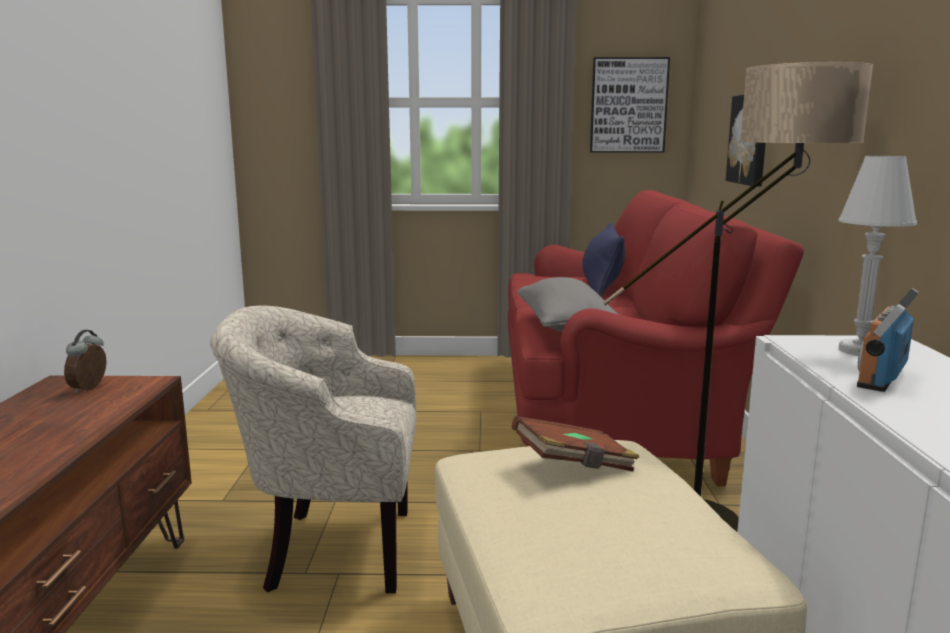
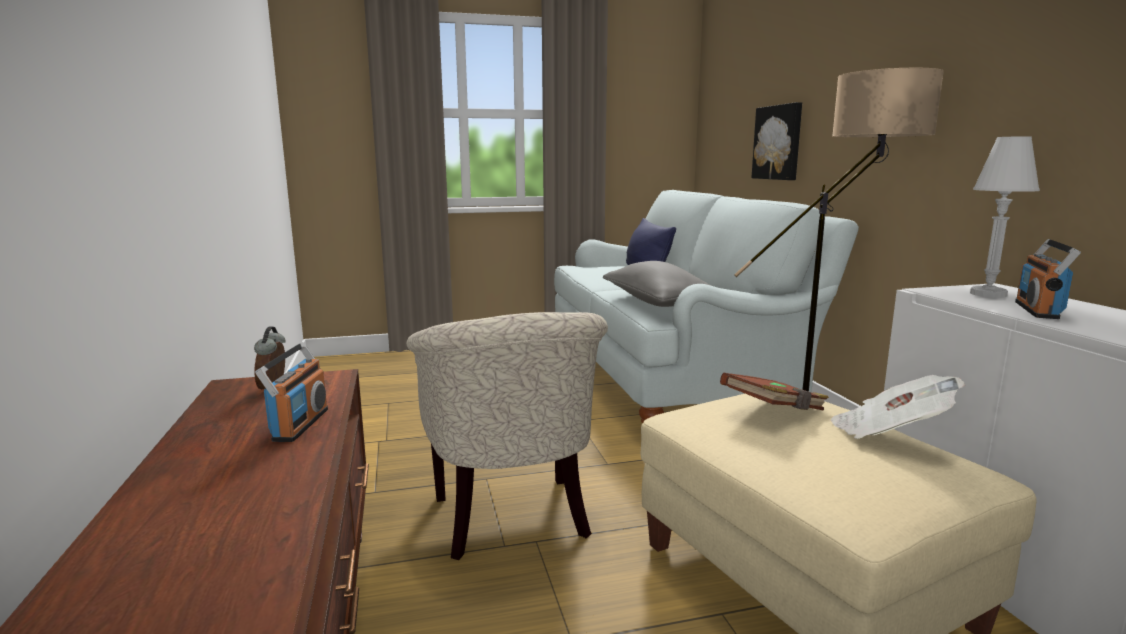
camera: 15 degrees left, 0 degrees up
beige armchair [210,306,416,593] -> beige armchair turned 90 degrees counterclockwise [407,312,608,560]
red sofa [508,190,804,486] -> white sofa [554,190,859,423]
picture [590,57,670,153] -> none
none -> radio [255,342,328,442]
none -> newspaper [830,375,965,439]

